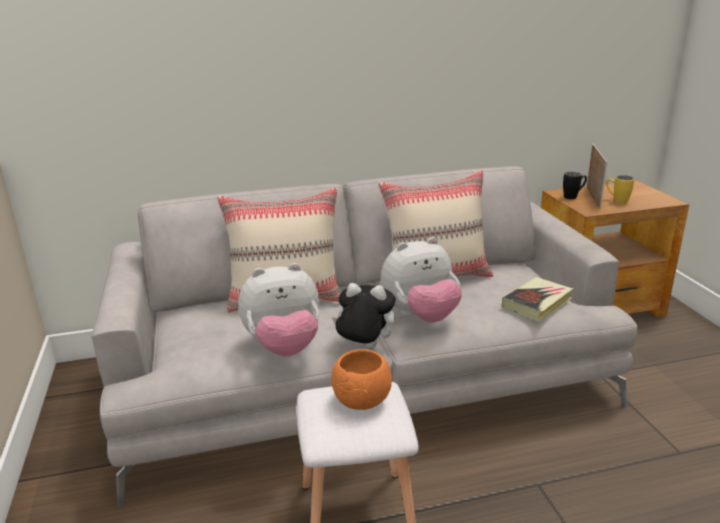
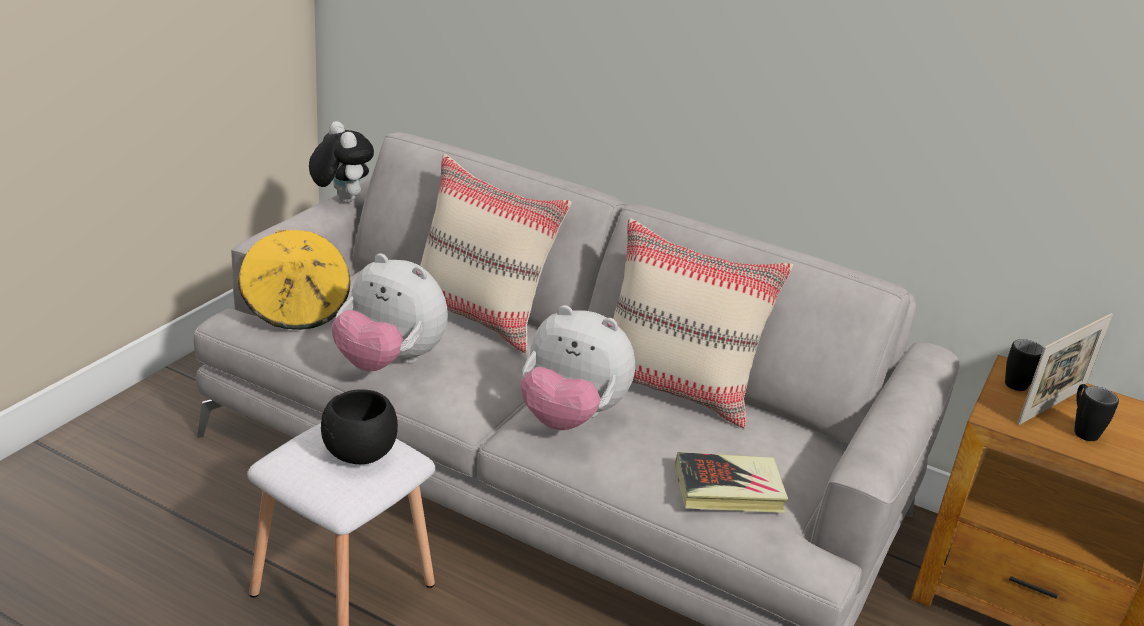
camera: 40 degrees right, 5 degrees up
orange bowl [331,349,392,410] -> black bowl [321,389,398,464]
plush toy [332,283,396,348] -> plush toy moved to [309,121,374,203]
yellow mug [606,175,634,204] -> black mug [1074,384,1119,441]
none -> yellow hat [238,230,350,330]

